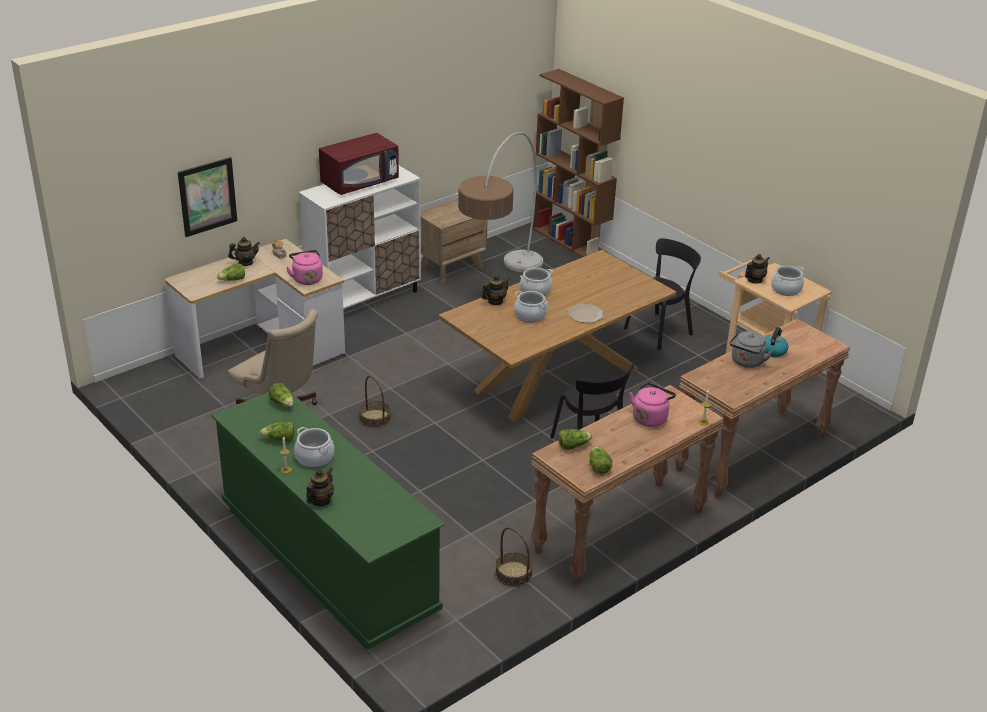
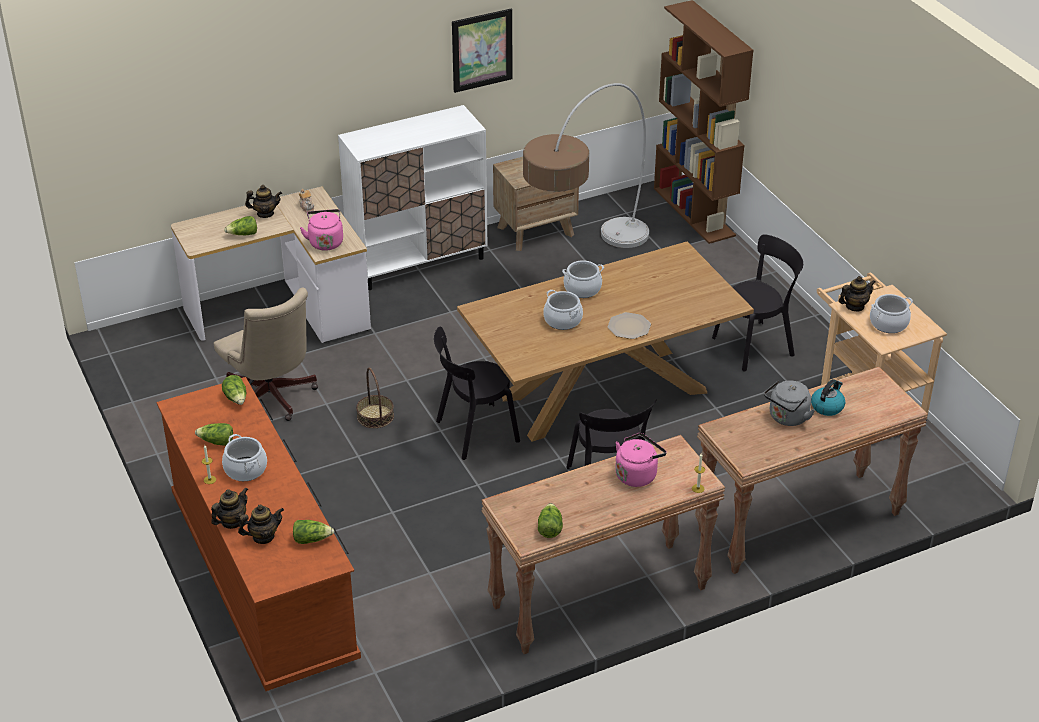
camera: 15 degrees right, 5 degrees up
picture [178,157,237,237] -> picture moved to [452,9,512,93]
green dresser [211,392,445,649] -> brown dresser [157,377,361,691]
red microwave [319,133,399,195] -> none
teapot [482,275,510,305] -> teapot moved to [238,504,284,544]
basket [495,527,533,587] -> none
lettuce [558,429,593,450] -> lettuce moved to [293,520,334,544]
none -> black chair [434,327,520,460]

